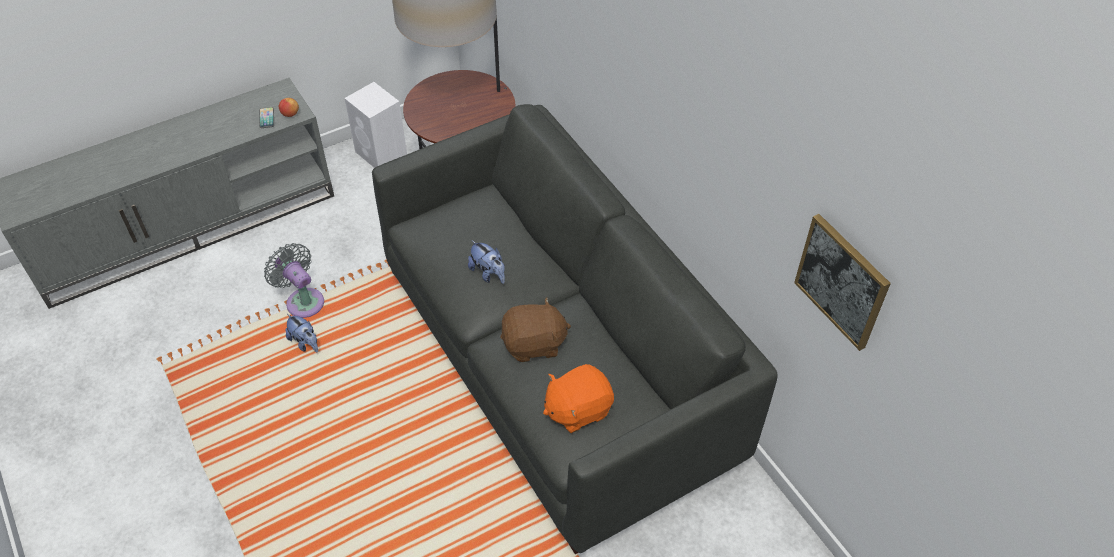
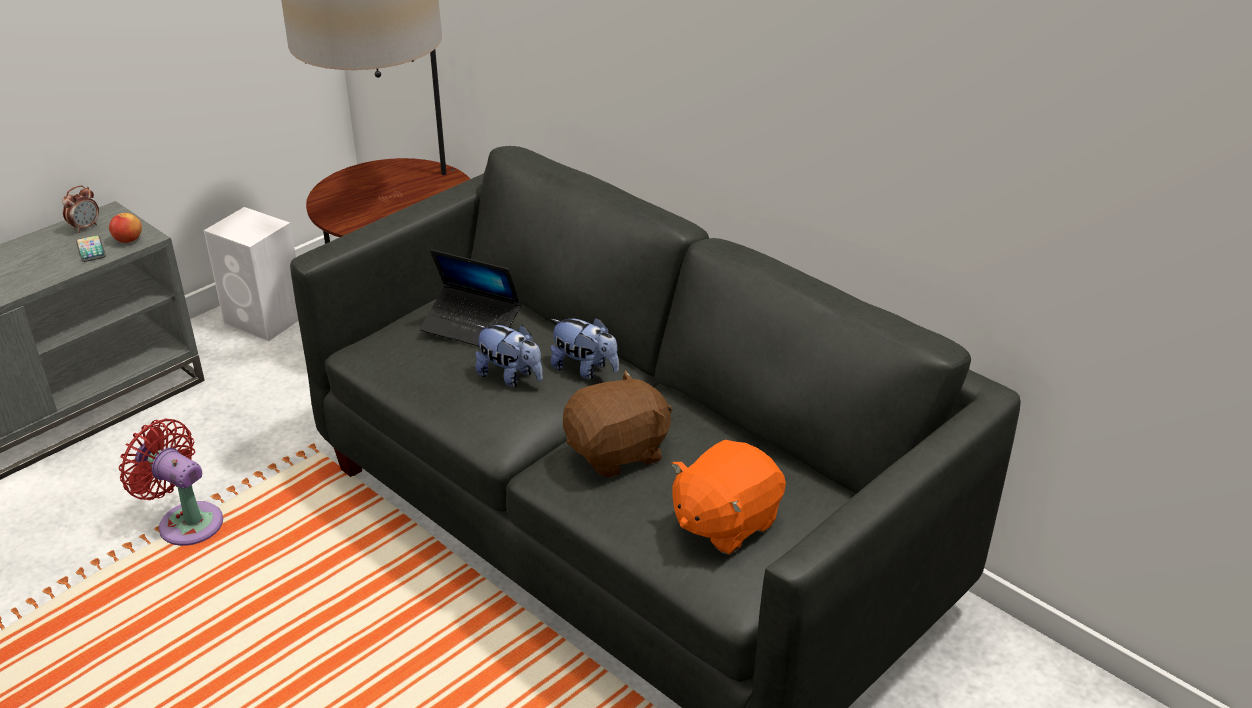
camera: 15 degrees left, 15 degrees down
grey fan [264,243,324,318] -> red fan [119,419,223,546]
plush toy [285,314,318,352] -> plush toy moved to [551,317,619,379]
picture [794,214,891,351] -> none
none -> alarm clock [62,185,99,233]
none -> laptop [419,249,521,347]

